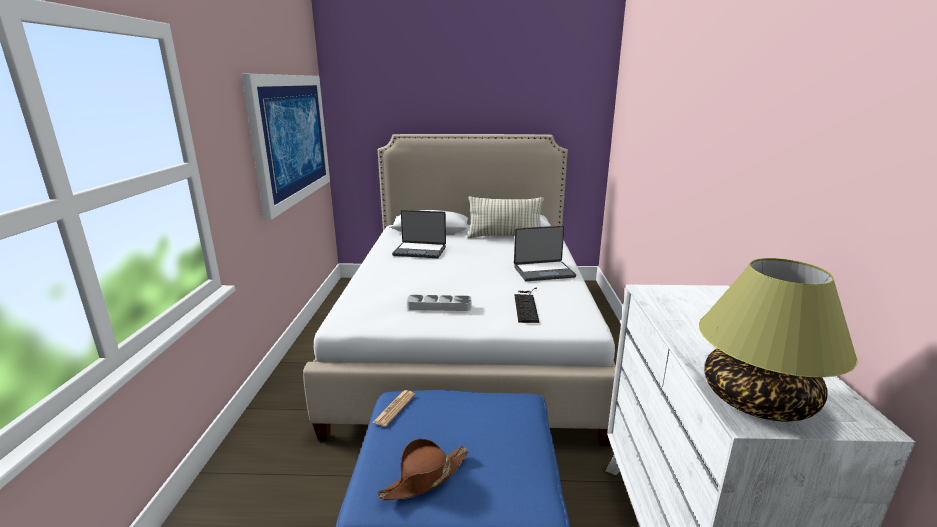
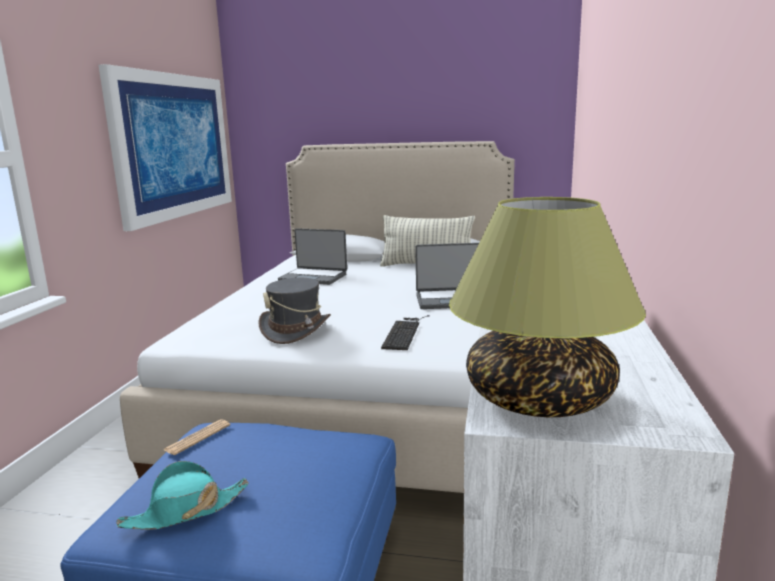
camera: 10 degrees right, 5 degrees down
brown hat [377,439,468,500] -> turquoise hat [116,461,249,530]
grey tray [407,295,472,311] -> grey hat [258,278,331,344]

